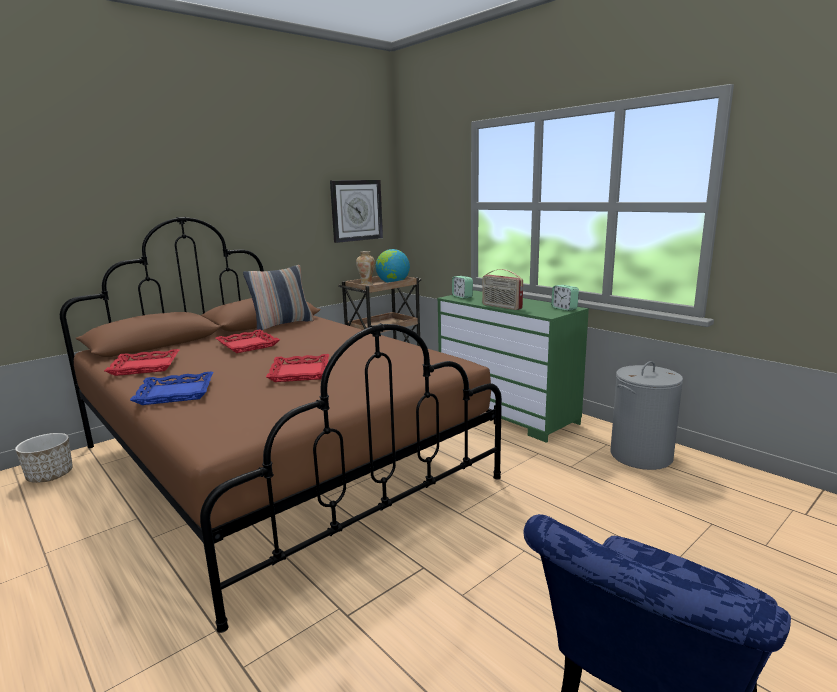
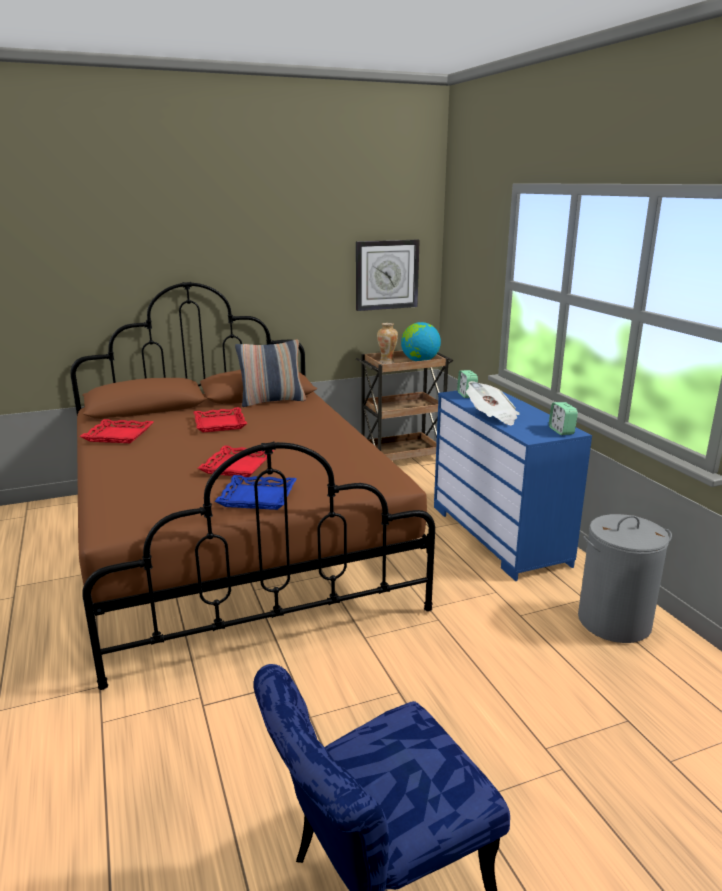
camera: 20 degrees right, 5 degrees up
planter [15,433,73,483] -> none
blue tray [130,371,213,405] -> blue tray moved to [214,475,297,510]
green dresser [437,290,589,443] -> blue dresser [434,391,592,581]
radio [482,269,523,310] -> newspaper [466,381,520,426]

